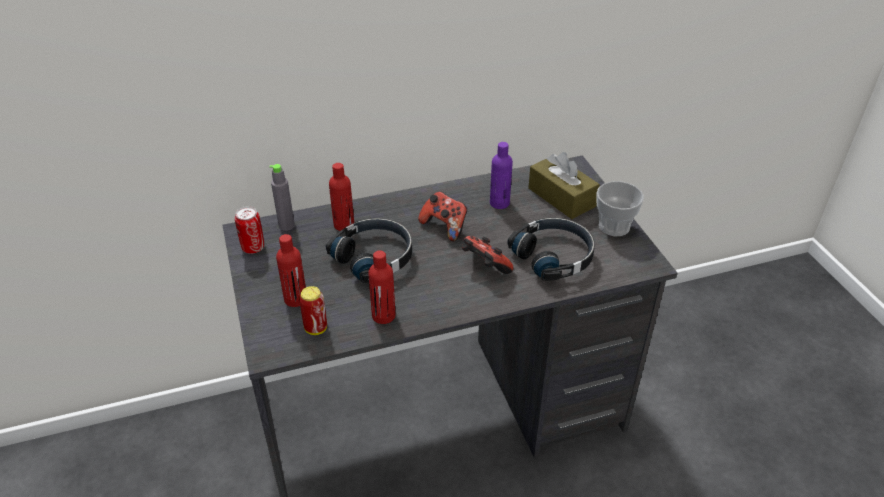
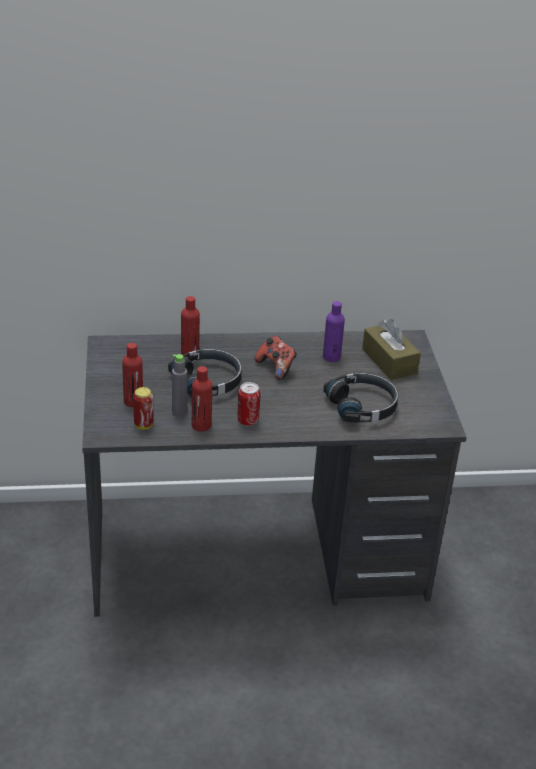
camera: 10 degrees right, 5 degrees down
can [235,206,264,254] -> can moved to [238,382,260,426]
grey bottle [269,164,295,231] -> grey bottle moved to [172,354,187,417]
game controller [462,236,514,274] -> none
cup [596,181,644,236] -> none

